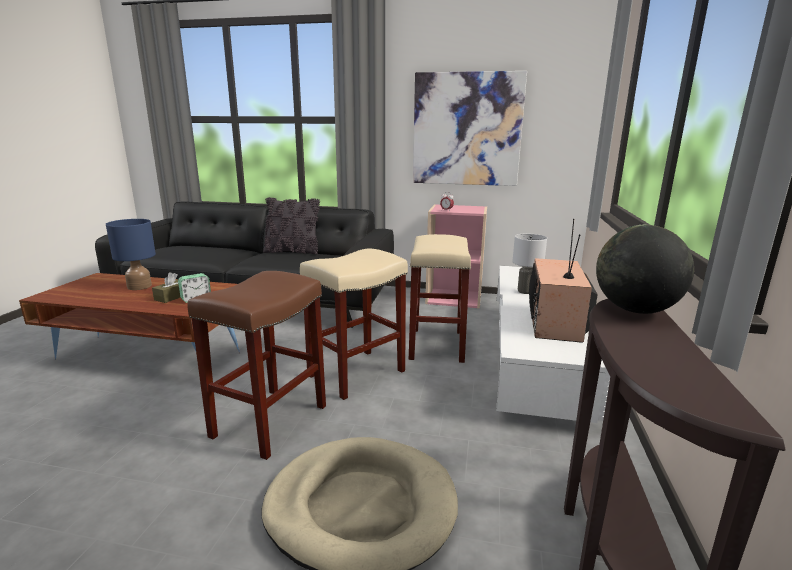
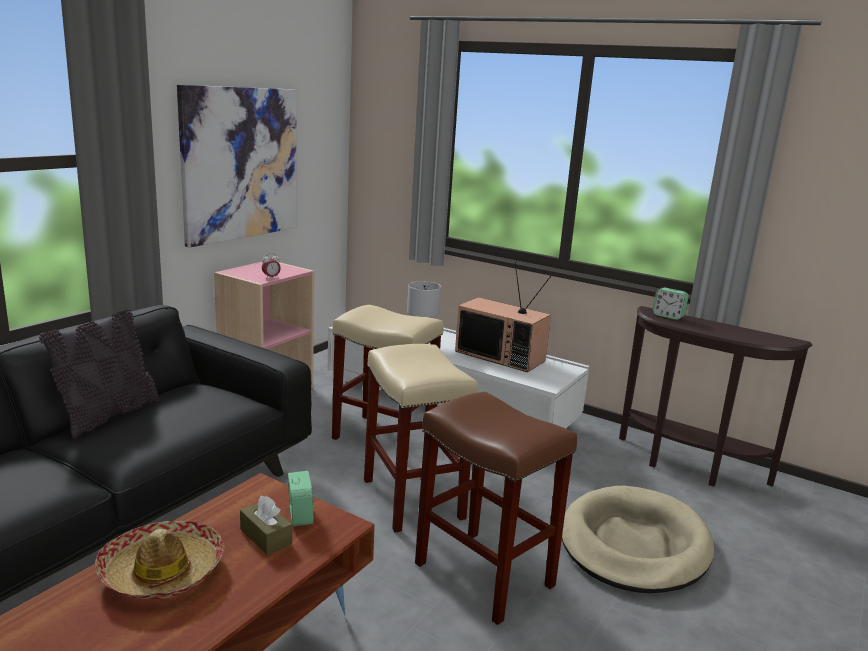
camera: 70 degrees left, 0 degrees up
blue table lamp [106,219,156,290] -> hat [95,521,225,600]
globe [596,225,694,314] -> alarm clock [653,288,689,320]

